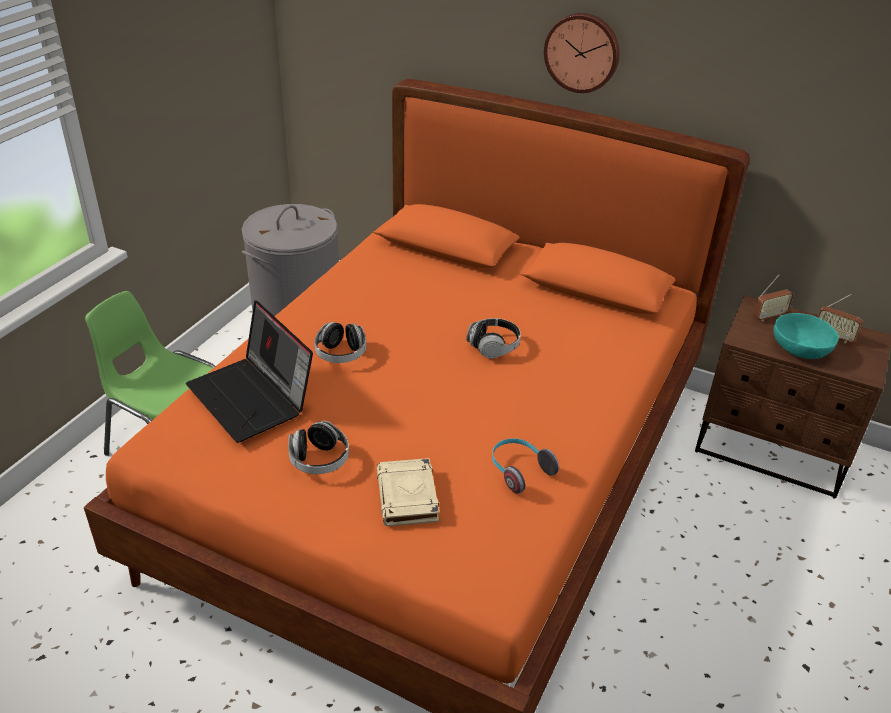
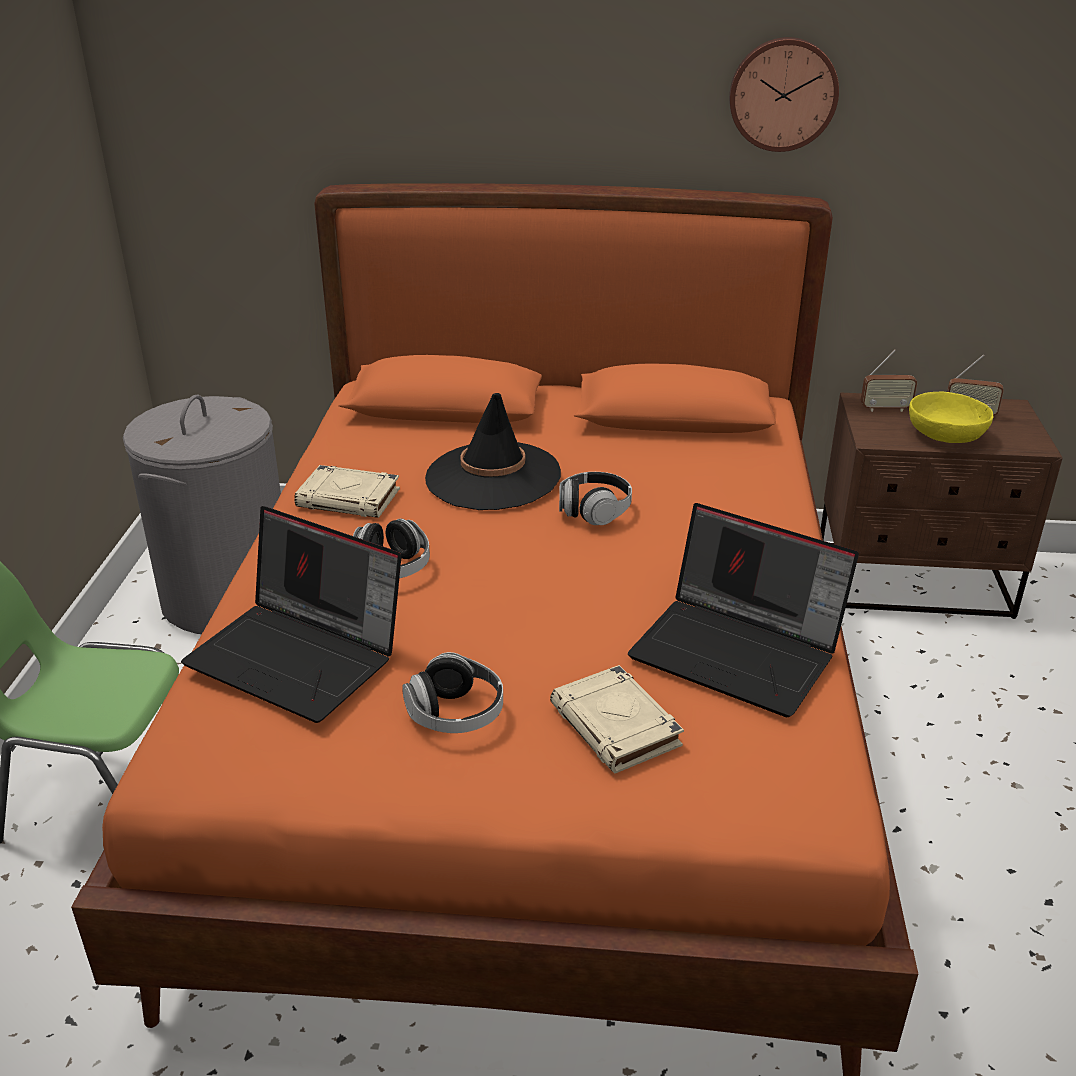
camera: 20 degrees left, 5 degrees down
headphones [492,438,559,494] -> laptop [628,503,859,717]
wall clock [544,13,620,93] -> wall clock moved to [729,37,839,152]
radio [753,274,794,322] -> radio turned 45 degrees clockwise [861,350,918,412]
turquoise bowl [774,313,839,359] -> yellow bowl [909,392,993,443]
none -> beige book [294,465,400,518]
none -> black hat [425,393,561,510]

